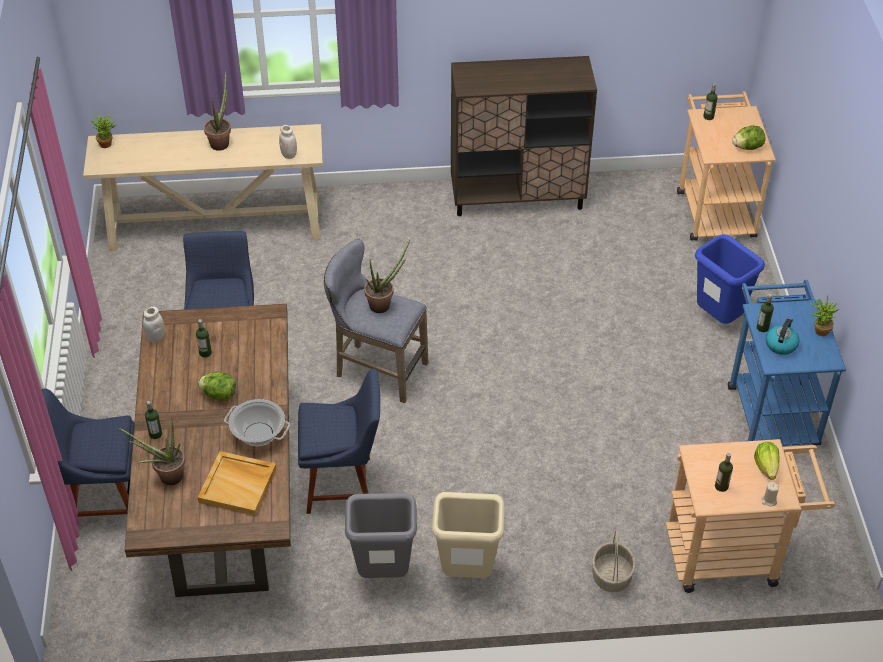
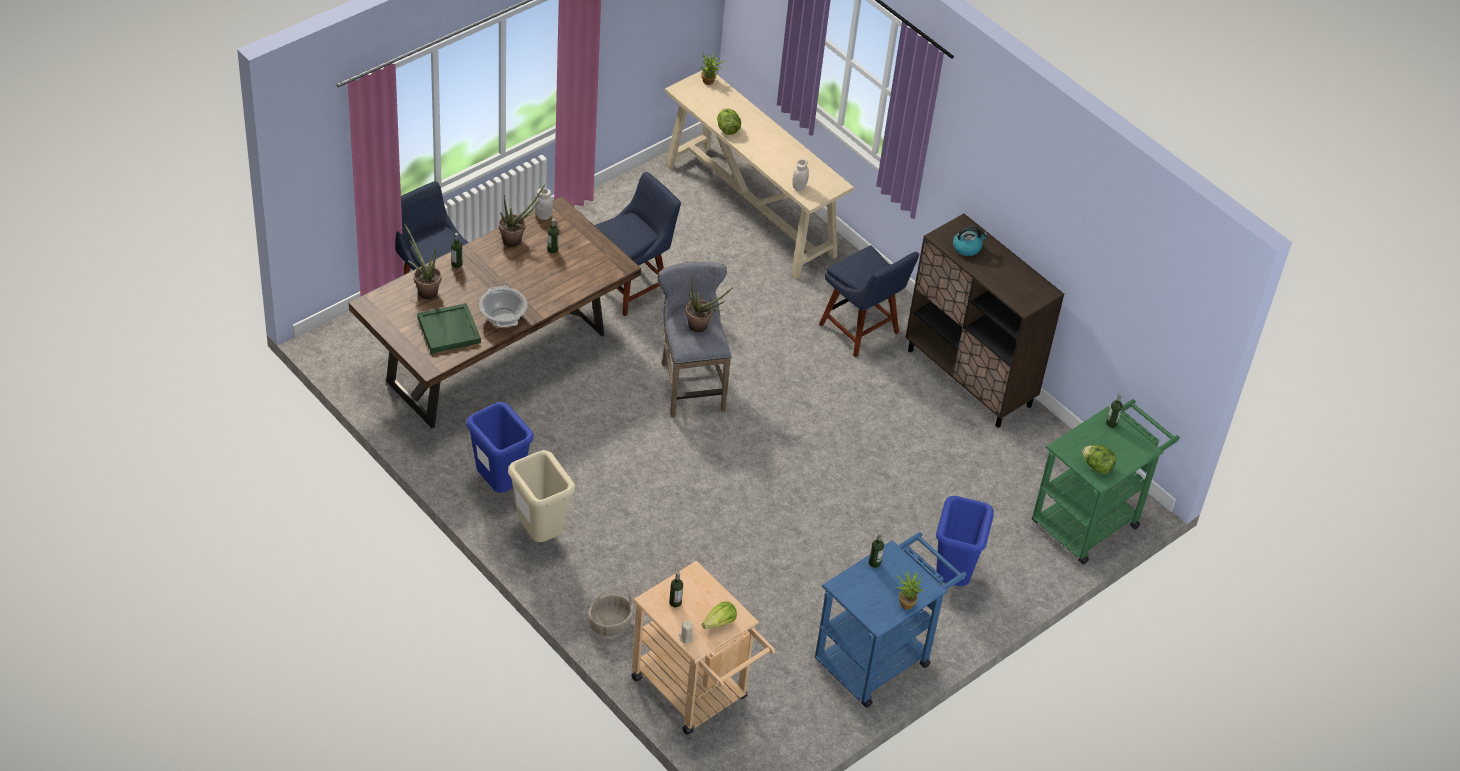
camera: 50 degrees right, 0 degrees up
beige tray [197,451,276,516] -> green tray [417,303,481,353]
lettuce [198,372,236,401] -> lettuce moved to [717,108,741,135]
potted plant [204,70,231,151] -> potted plant moved to [499,184,545,247]
blue chair [298,369,380,514] -> blue chair moved to [819,245,919,357]
grey trash can [345,493,417,578] -> blue trash can [466,402,534,493]
beige cart [677,91,776,241] -> green cart [1032,399,1180,565]
kettle [766,318,799,355] -> kettle moved to [953,226,988,256]

